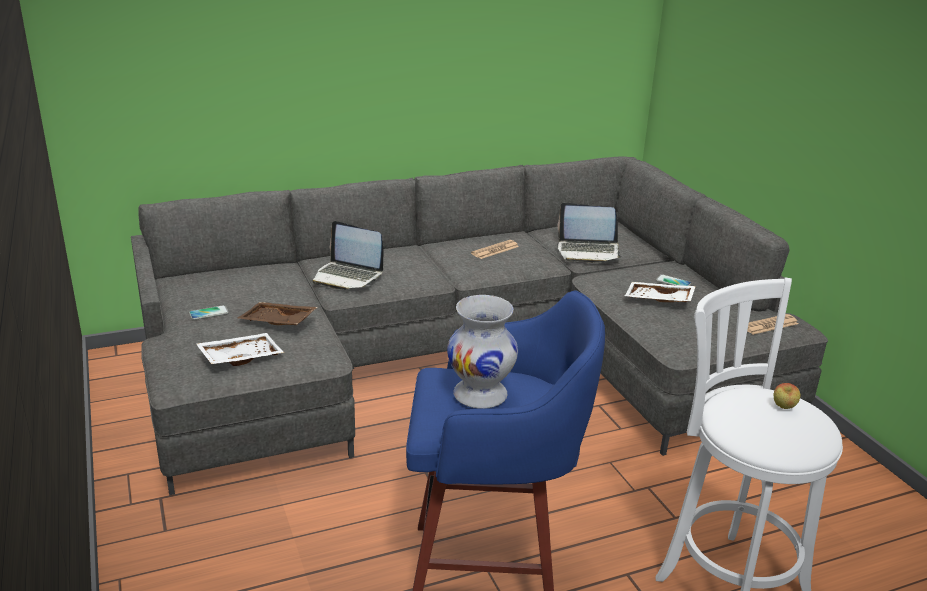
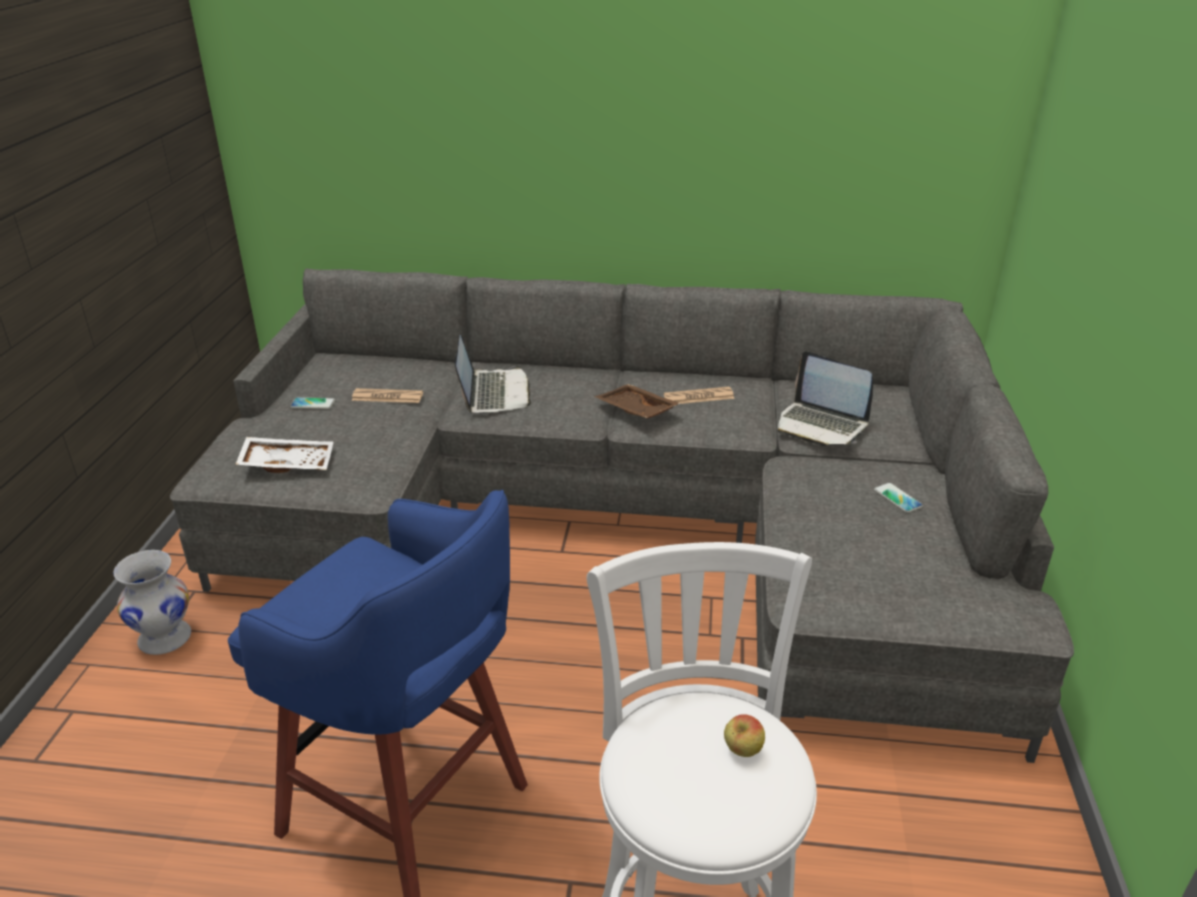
camera: 30 degrees right, 5 degrees up
brown tray [237,302,318,325] -> brown tray moved to [594,384,681,419]
laptop [312,221,384,290] -> laptop turned 150 degrees counterclockwise [454,335,531,414]
white vase [447,295,518,409] -> white vase moved to [113,550,191,655]
white tray [625,282,696,302] -> none
newspaper [747,314,798,335] -> newspaper moved to [351,388,423,403]

